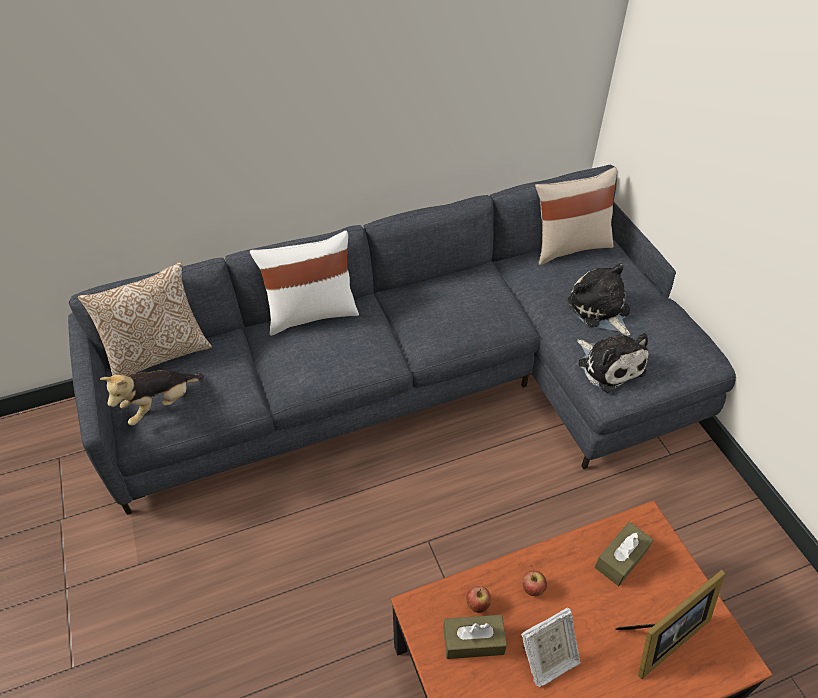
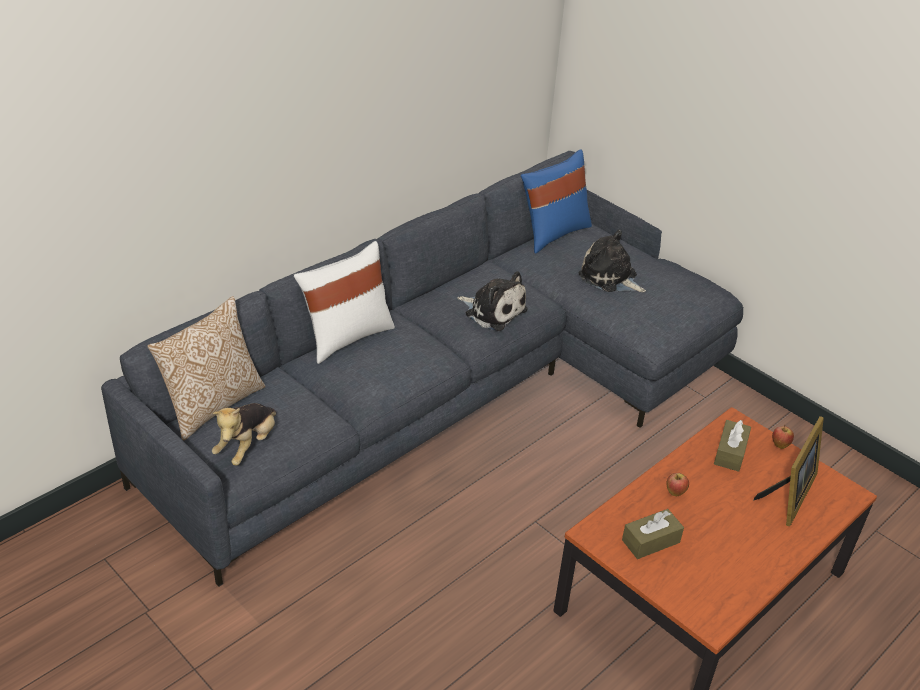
camera: 25 degrees left, 10 degrees down
apple [467,586,491,613] -> apple moved to [772,425,794,449]
picture frame [521,607,581,687] -> none
beige pillow [535,167,617,265] -> blue pillow [521,149,592,254]
plush toy [577,333,649,393] -> plush toy moved to [457,271,527,331]

